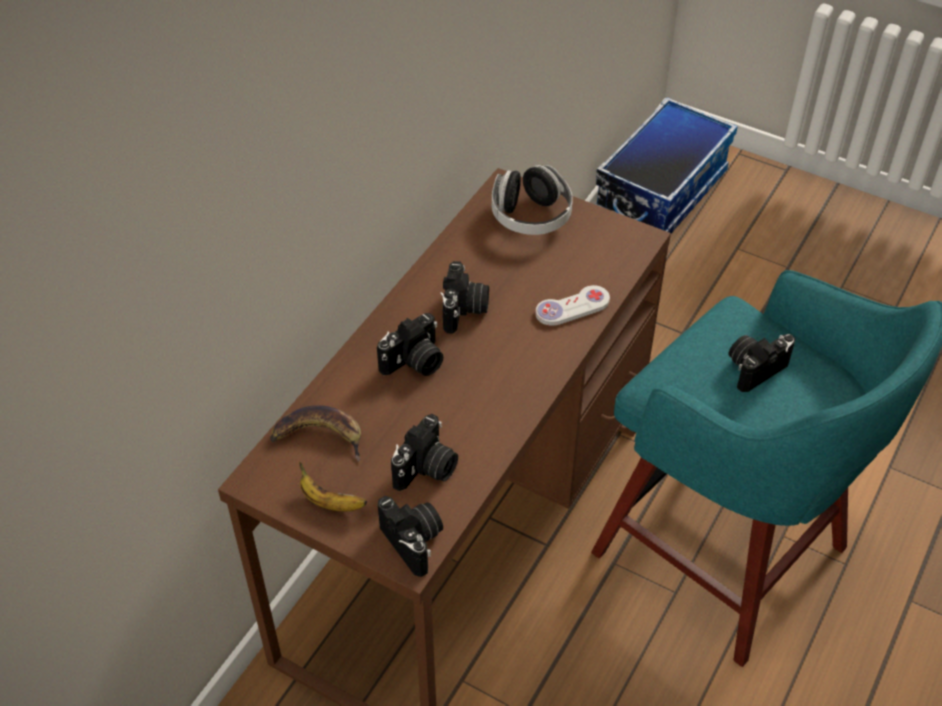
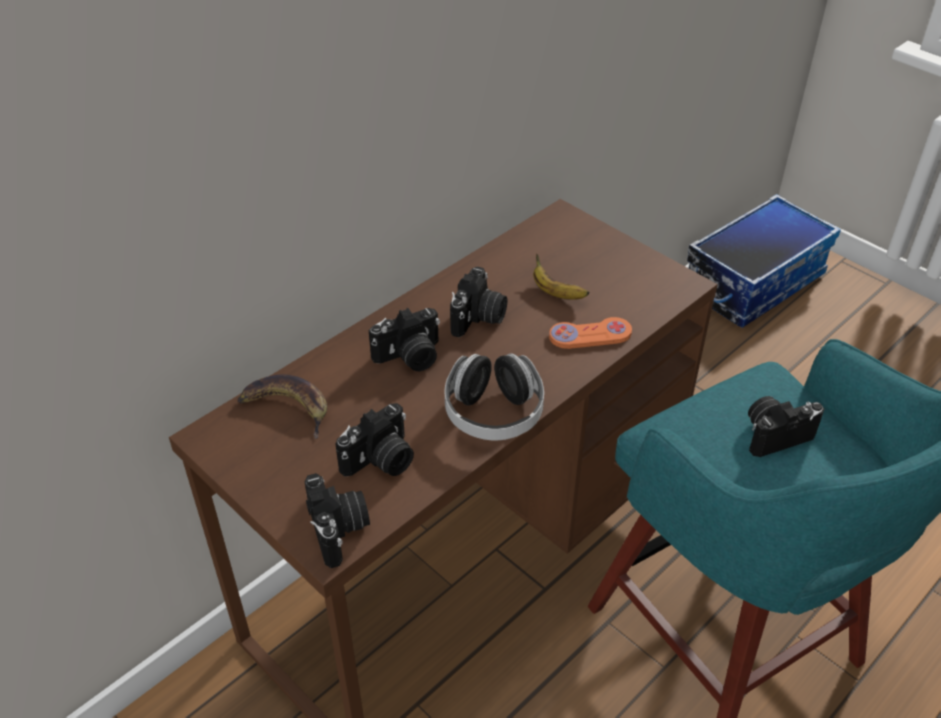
camera: 15 degrees right, 5 degrees down
banana [299,462,367,511] -> banana moved to [533,254,590,300]
headphones [492,165,573,235] -> headphones moved to [445,353,544,441]
white game controller [535,285,610,326] -> orange game controller [549,317,632,349]

